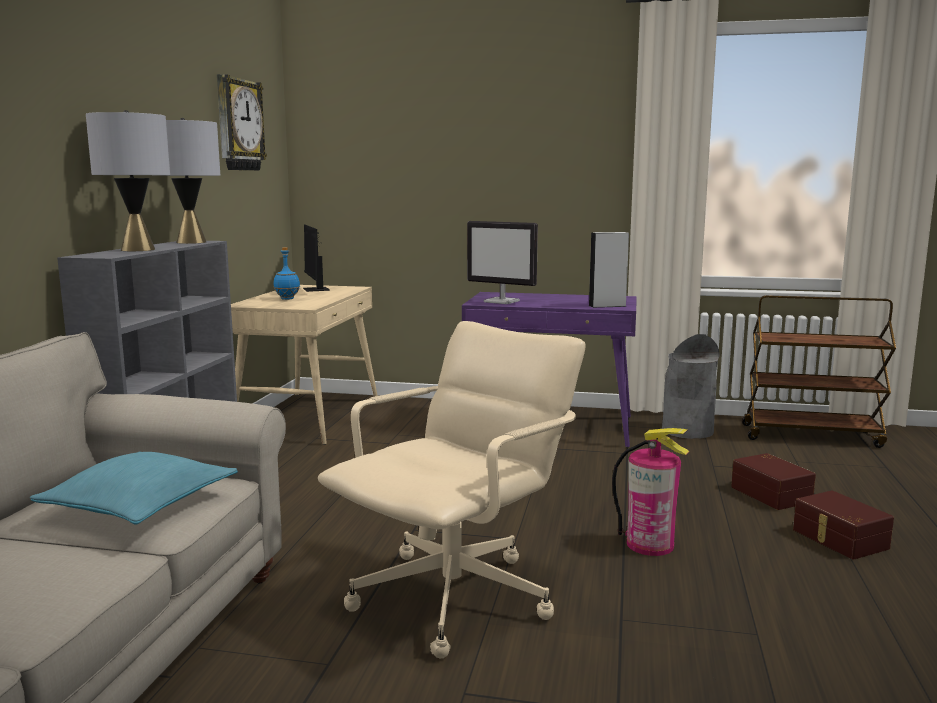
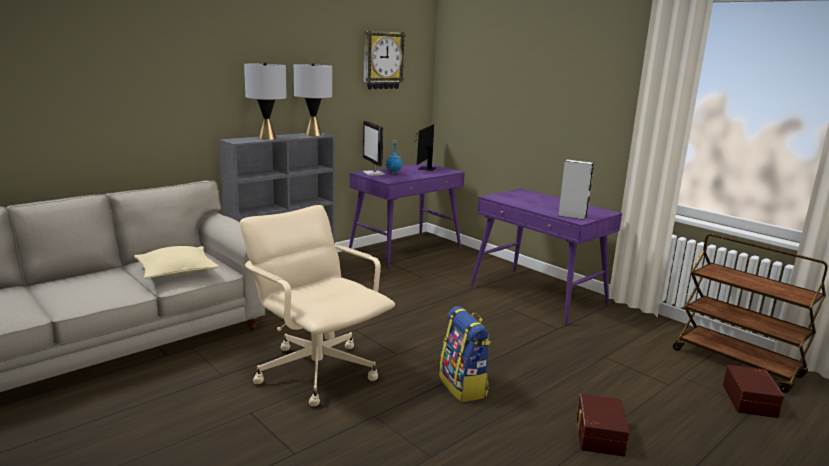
camera: 35 degrees right, 5 degrees up
turquoise pillow [30,452,238,524] -> beige pillow [134,246,219,279]
beige desk [231,285,378,445] -> purple desk [349,163,465,268]
beige office chair [318,321,586,659] -> beige office chair turned 120 degrees counterclockwise [240,205,395,406]
monitor [467,221,538,304] -> monitor moved to [363,121,385,176]
fire extinguisher [612,428,690,556] -> backpack [439,306,491,402]
grey trash can [662,334,720,439] -> none
brown storage box [731,453,816,510] -> brown storage box moved to [723,365,784,418]

